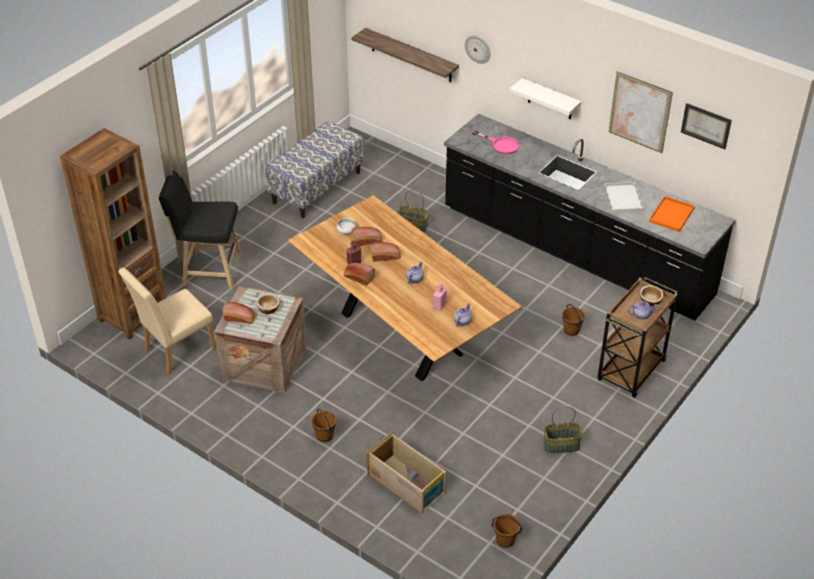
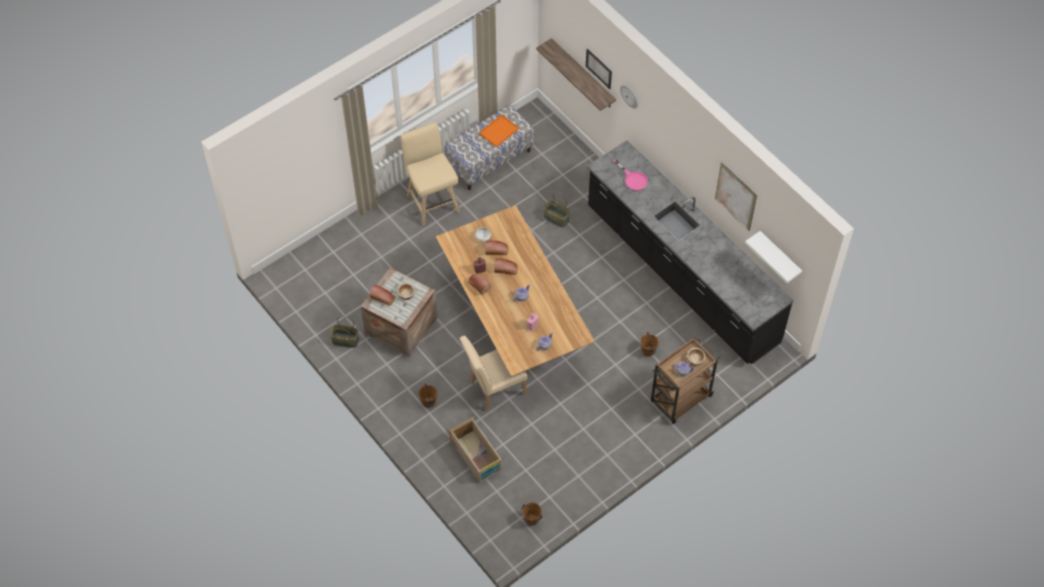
camera: 15 degrees right, 15 degrees up
brown bookcase [60,128,166,339] -> none
beige chair [118,268,216,375] -> beige chair moved to [460,336,527,411]
black stool [159,171,242,290] -> none
white shelf [509,78,581,119] -> white shelf moved to [745,231,802,283]
basket [543,406,582,453] -> basket moved to [330,316,359,348]
white tray [604,182,644,212] -> none
orange tray [649,196,695,232] -> orange tray moved to [479,114,519,147]
picture [681,103,732,149] -> picture moved to [586,49,612,89]
none -> beige stool [401,122,460,225]

